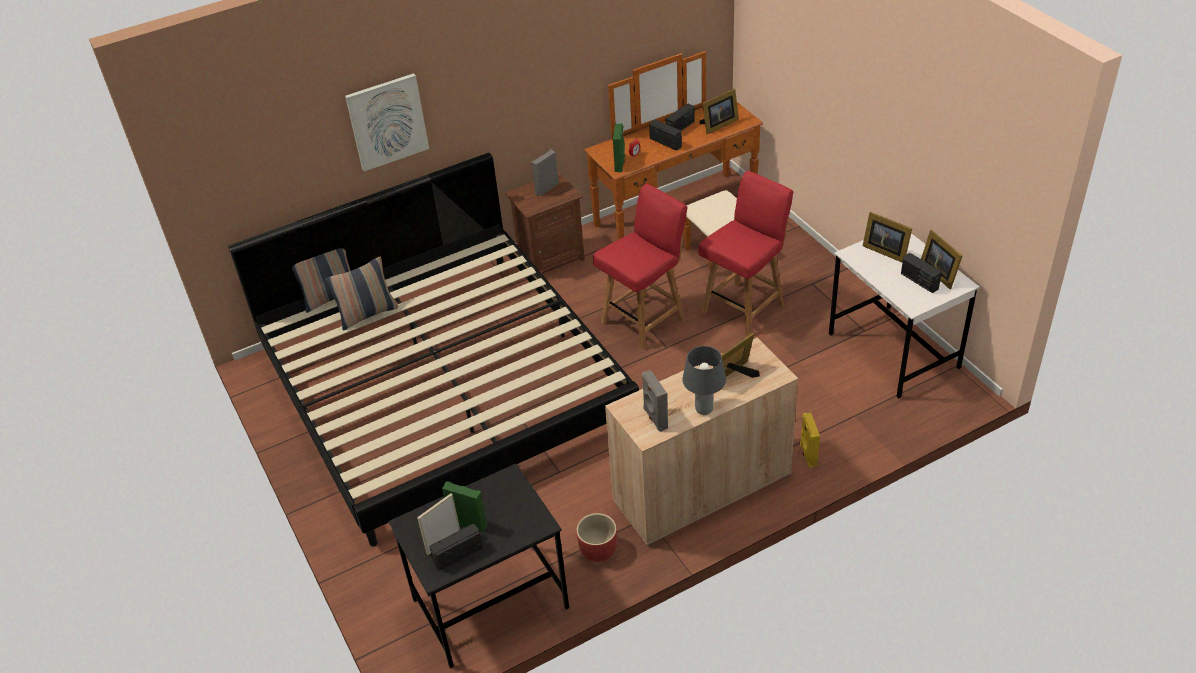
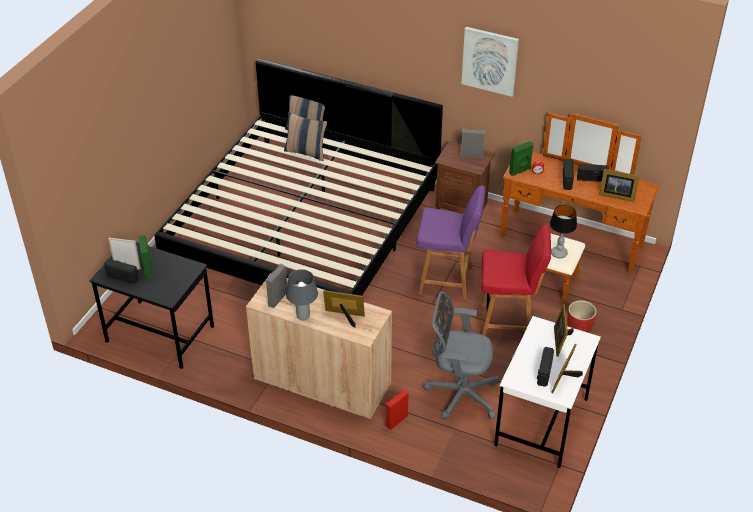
camera: 50 degrees right, 0 degrees up
picture [345,73,429,171] -> picture moved to [461,27,519,97]
red planter [576,513,617,562] -> red planter moved to [567,300,597,332]
red chair [593,184,688,350] -> purple chair [416,186,486,300]
yellow speaker [800,413,820,468] -> red speaker [386,389,409,430]
none -> grey office chair [424,291,499,419]
none -> table lamp [550,205,577,259]

